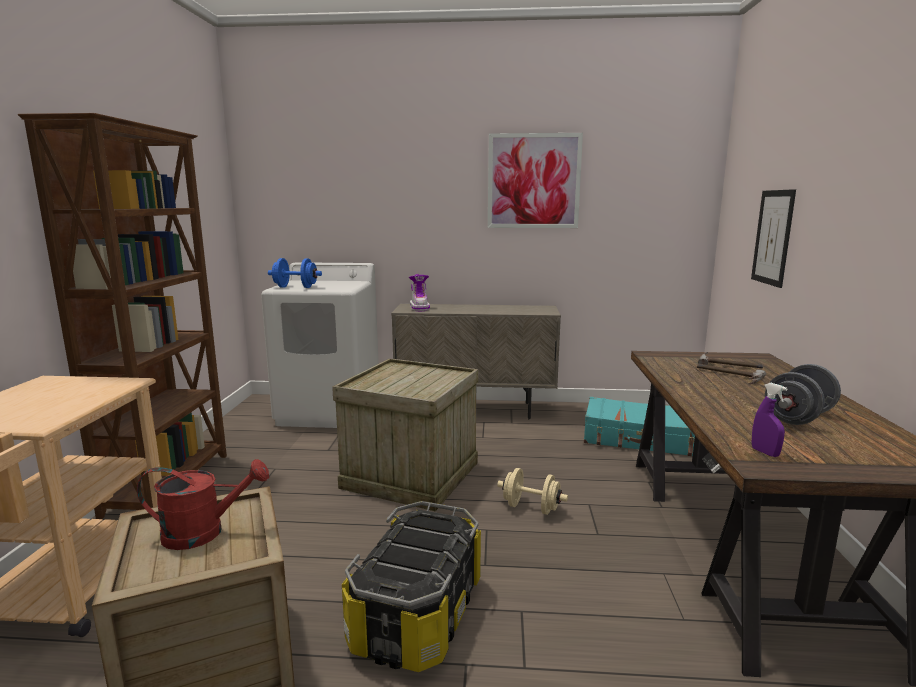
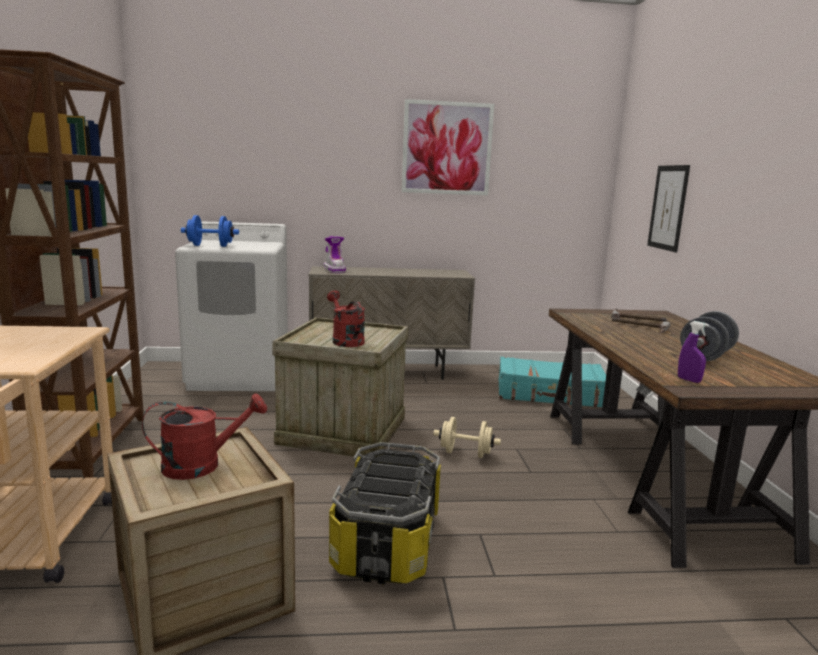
camera: 10 degrees left, 0 degrees up
none -> red watering can [327,290,365,347]

